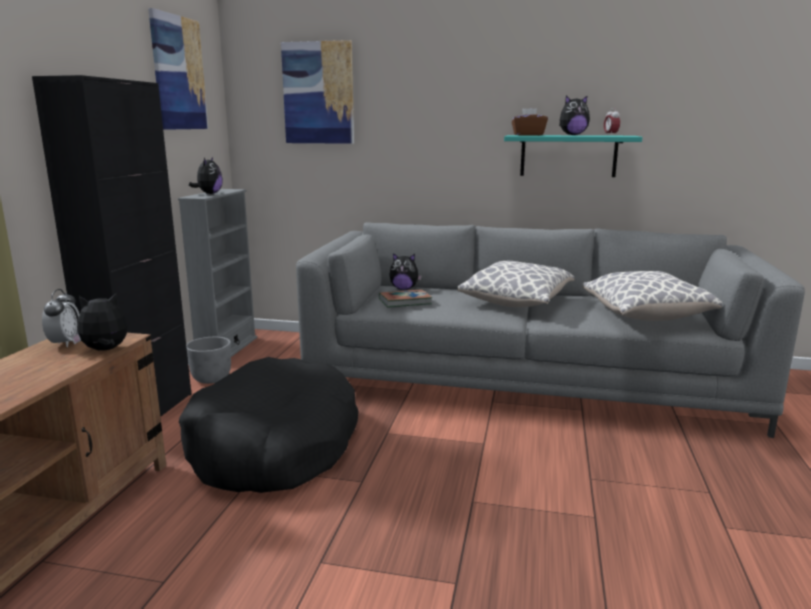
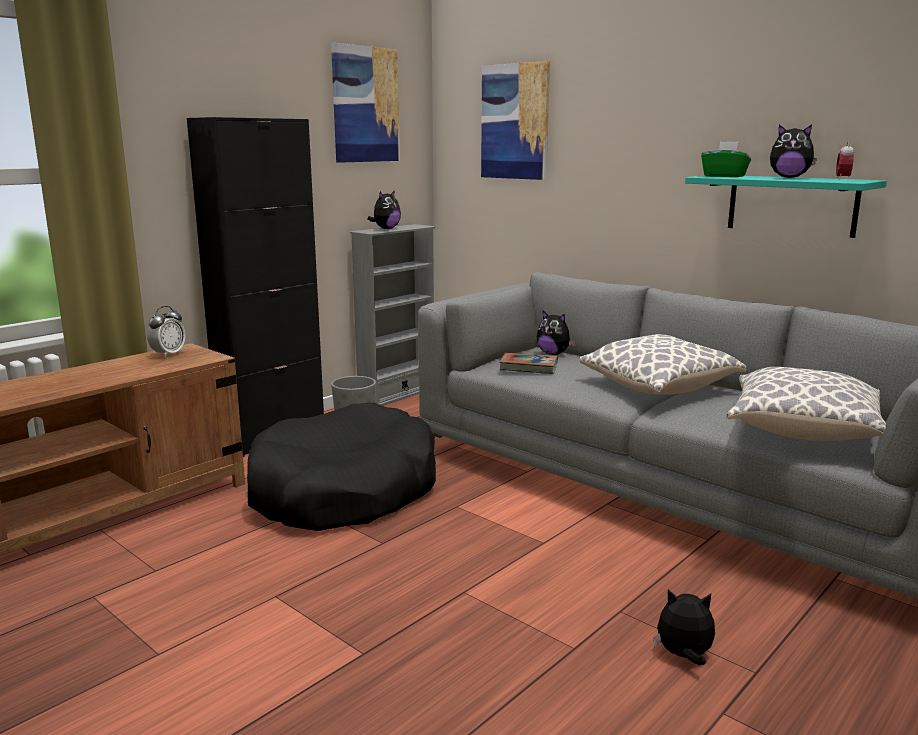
camera: 30 degrees right, 0 degrees up
plush toy [72,293,127,351] -> plush toy moved to [653,589,715,665]
brown tissue box [512,108,548,136] -> green tissue box [701,141,751,177]

